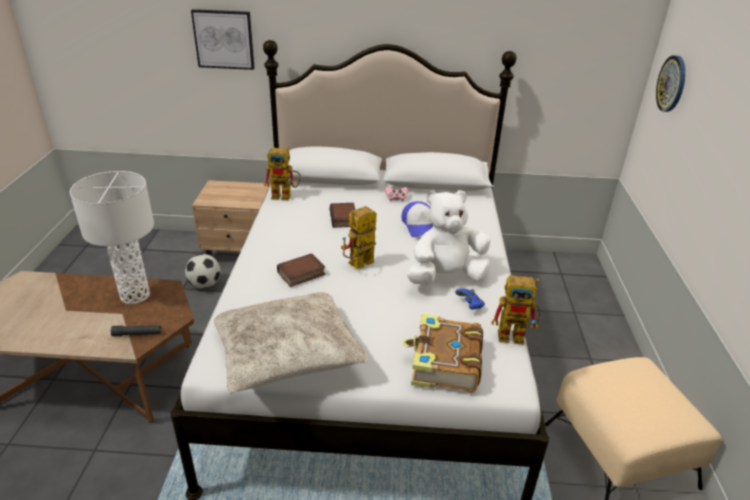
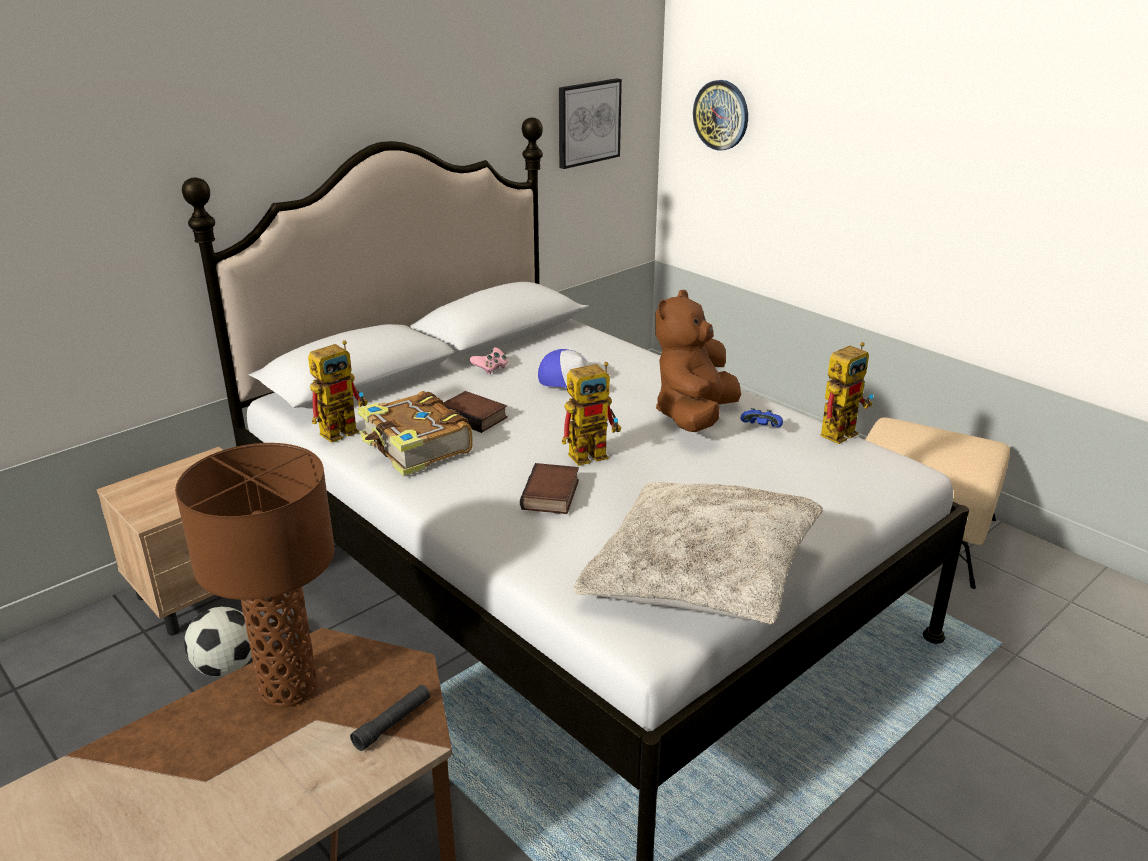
camera: 45 degrees left, 5 degrees down
white table lamp [70,171,154,304] -> brown table lamp [175,443,335,707]
picture [191,9,254,70] -> picture moved to [559,78,622,169]
toy robot [341,206,376,269] -> toy robot turned 120 degrees counterclockwise [562,362,621,466]
book [403,314,483,392] -> book moved to [357,391,473,476]
white plush toy [407,190,491,285] -> brown plush toy [655,290,741,432]

